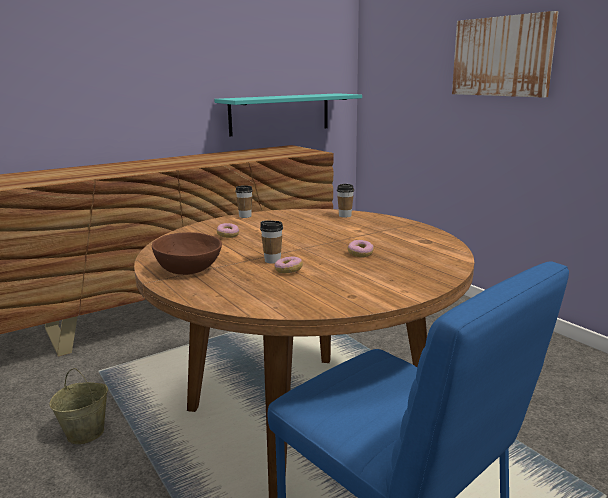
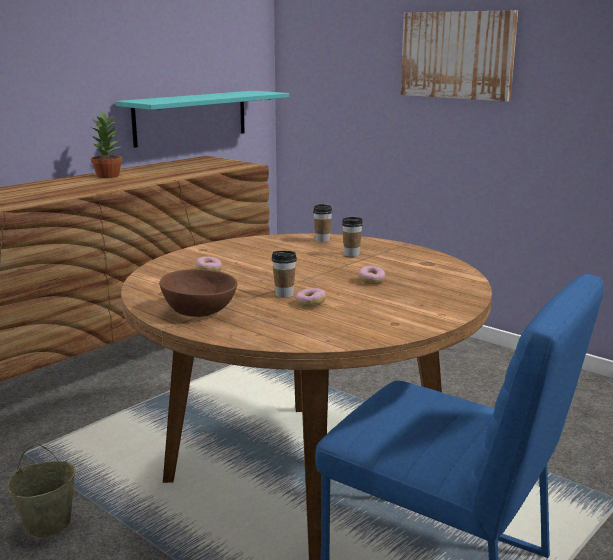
camera: 15 degrees left, 0 degrees up
cup [235,185,253,218] -> cup moved to [342,217,363,257]
none -> potted plant [91,111,123,178]

